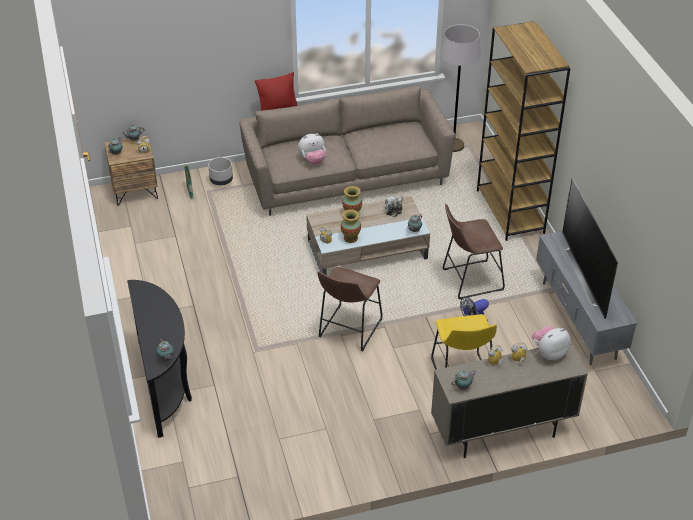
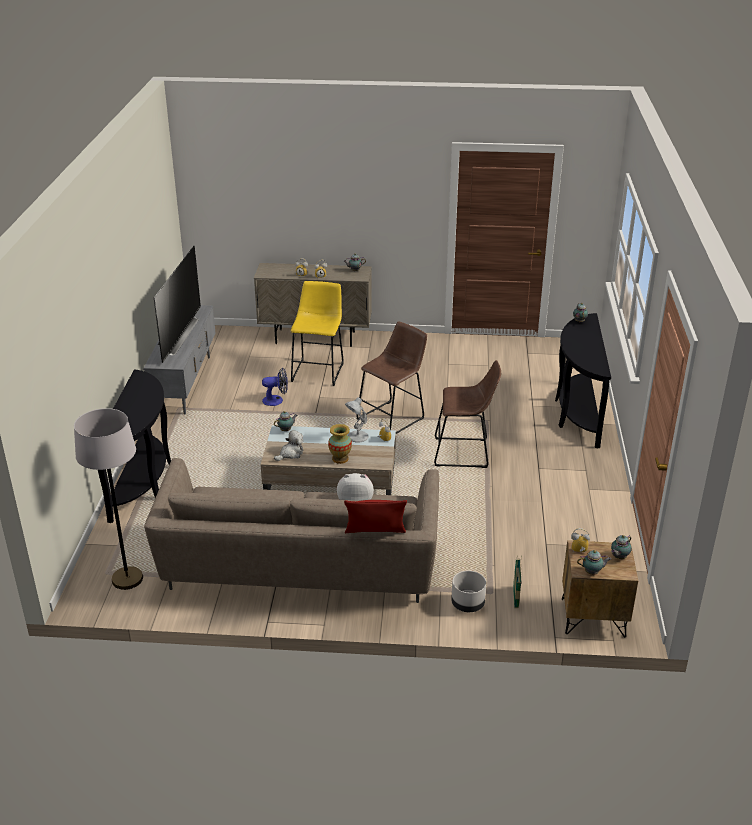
camera: 160 degrees left, 10 degrees down
vase [341,209,361,243] -> white table lamp [345,397,368,442]
brown stool [443,204,505,300] -> brown stool moved to [434,360,501,468]
brown bookcase [477,21,570,241] -> black console table [98,370,171,523]
plush toy [532,326,571,360] -> none

